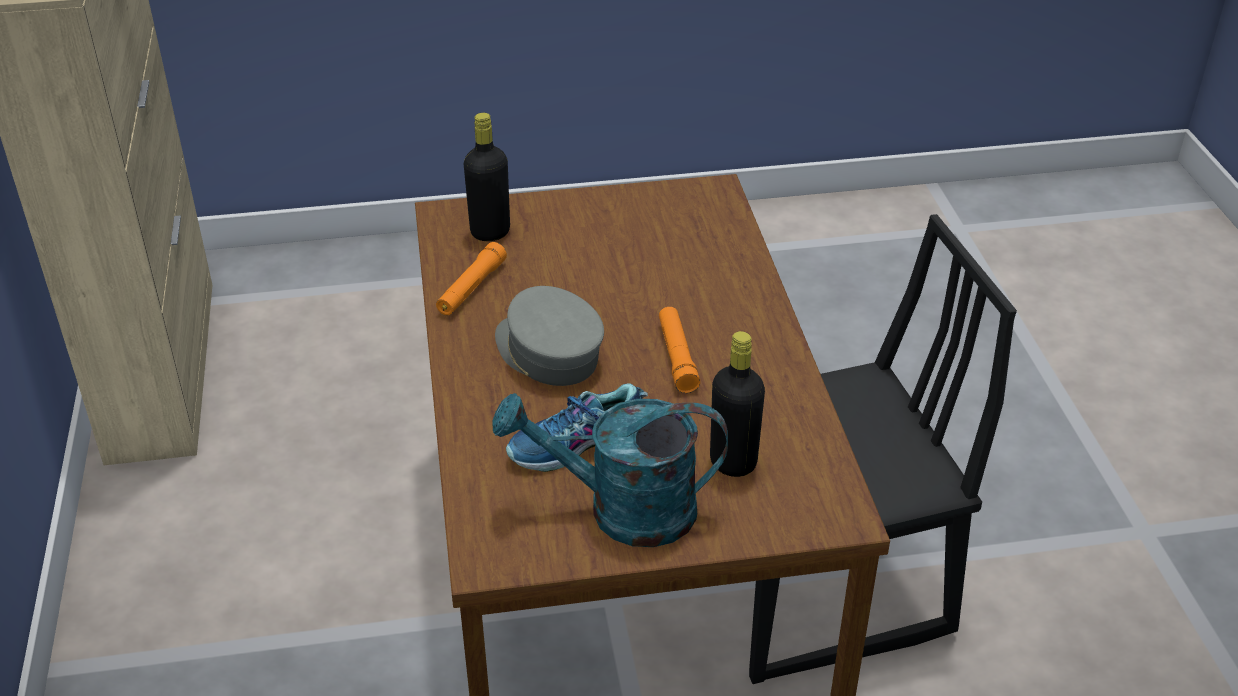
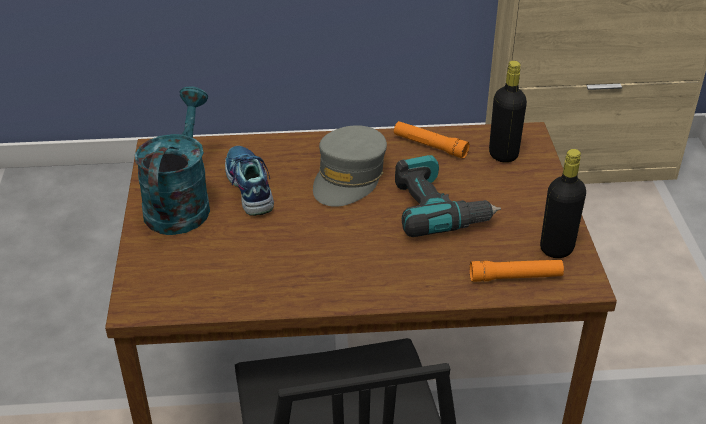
camera: 95 degrees right, 0 degrees up
grey cap [495,286,604,386] -> grey cap turned 150 degrees clockwise [313,125,387,207]
orange flashlight [659,307,700,393] -> orange flashlight moved to [470,260,564,282]
black bottle [710,331,765,477] -> black bottle moved to [540,149,586,258]
none -> power drill [395,155,501,237]

